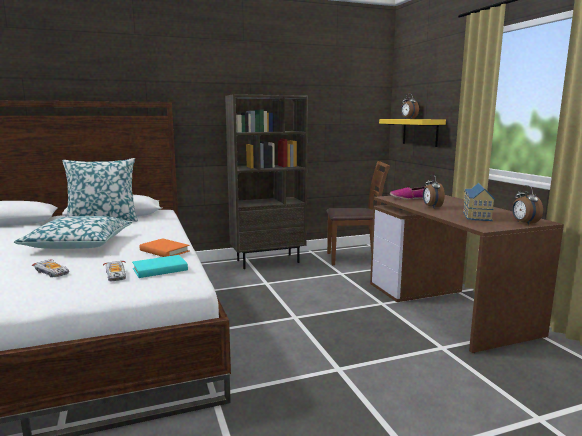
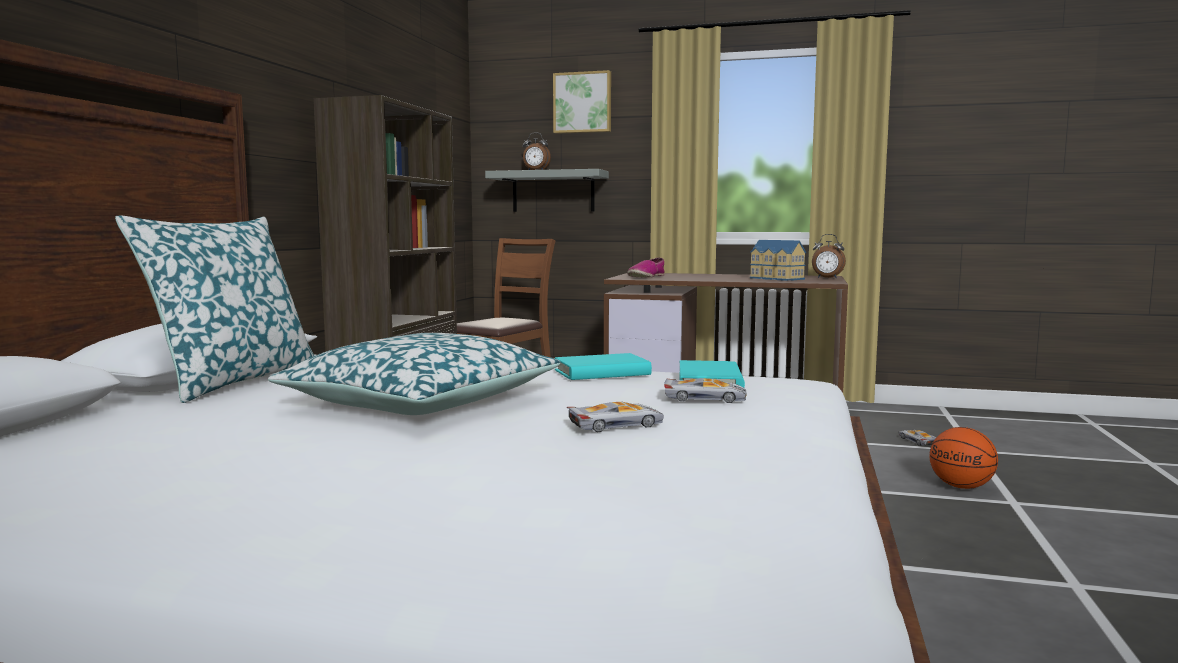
camera: 55 degrees left, 5 degrees down
orange book [139,238,190,257] -> turquoise book [555,353,652,380]
yellow shelf [379,119,446,147] -> grey shelf [485,169,609,212]
alarm clock [423,175,445,208] -> none
none -> picture [553,70,611,134]
none -> toy car [898,430,936,446]
none -> basketball [929,427,998,489]

